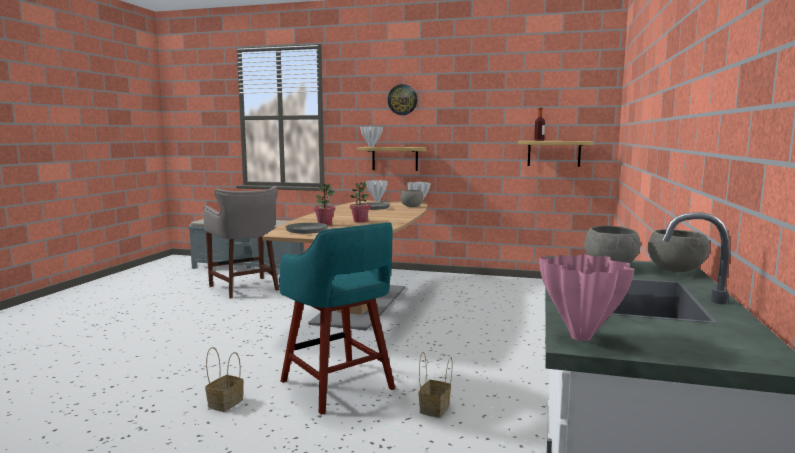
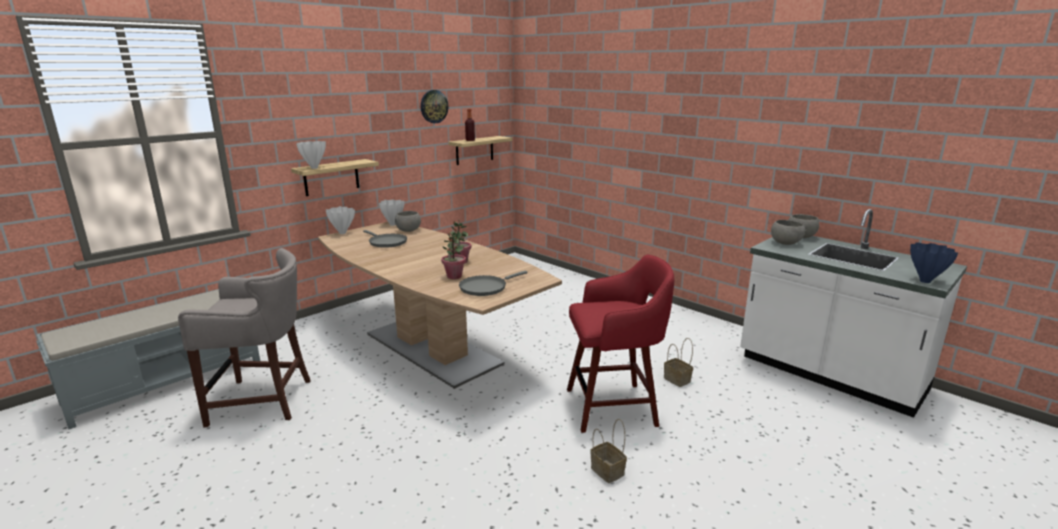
camera: 60 degrees left, 10 degrees up
turquoise stool [279,223,395,415] -> red stool [567,255,674,433]
wall clock [388,84,417,115] -> wall clock moved to [421,90,448,123]
pink vase [539,254,634,341] -> blue vase [910,242,958,283]

